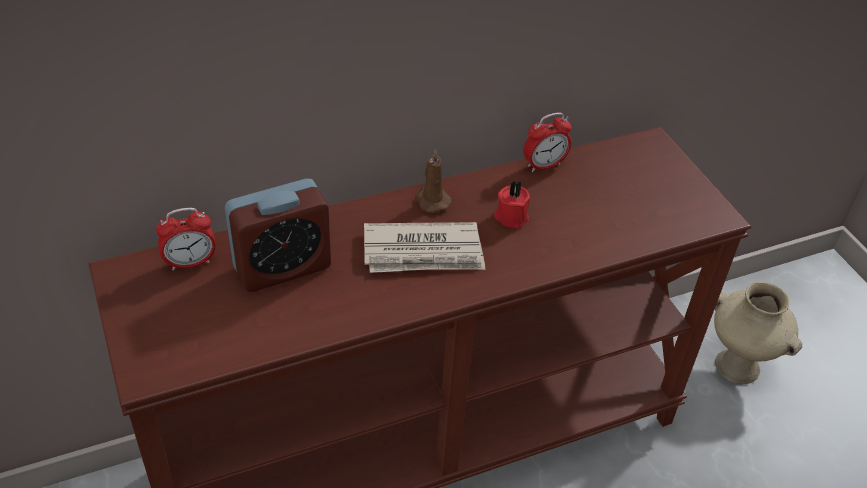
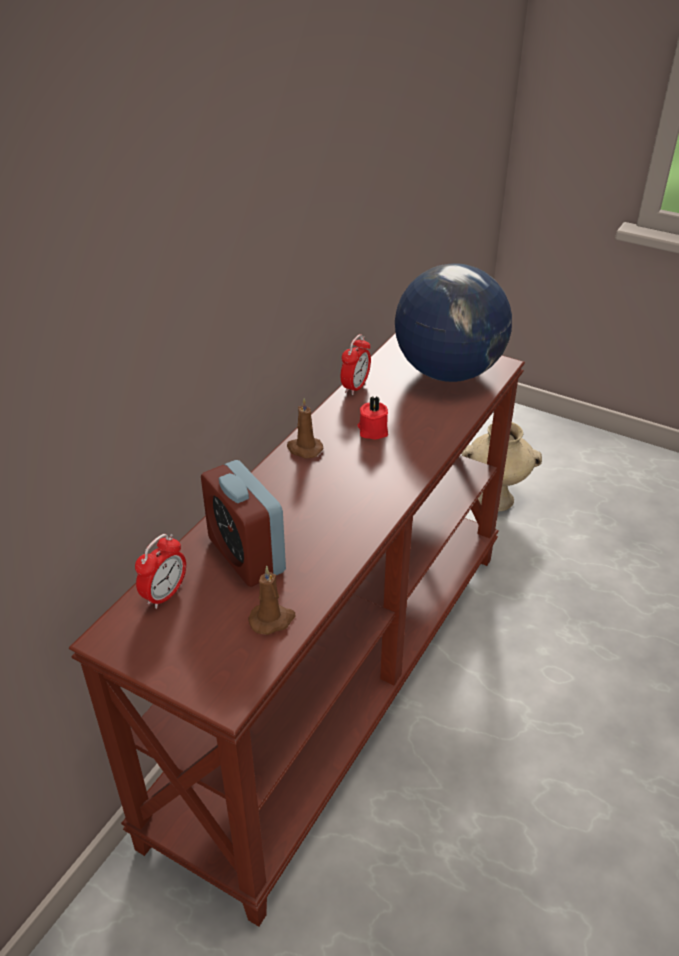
camera: 35 degrees left, 5 degrees down
alarm clock [225,178,331,292] -> alarm clock turned 120 degrees clockwise [201,460,286,587]
newspaper [364,222,485,273] -> none
none -> brown candle [248,566,296,635]
none -> globe [395,263,512,382]

